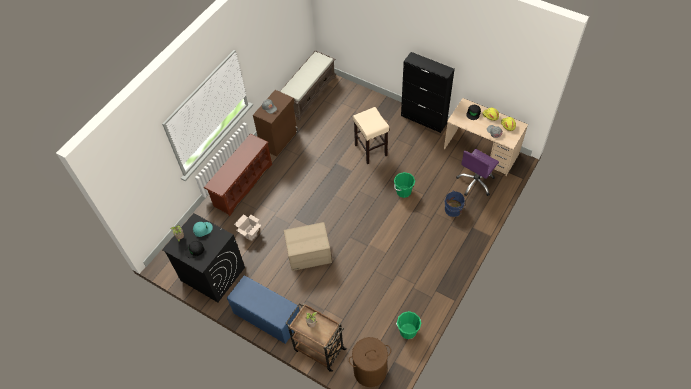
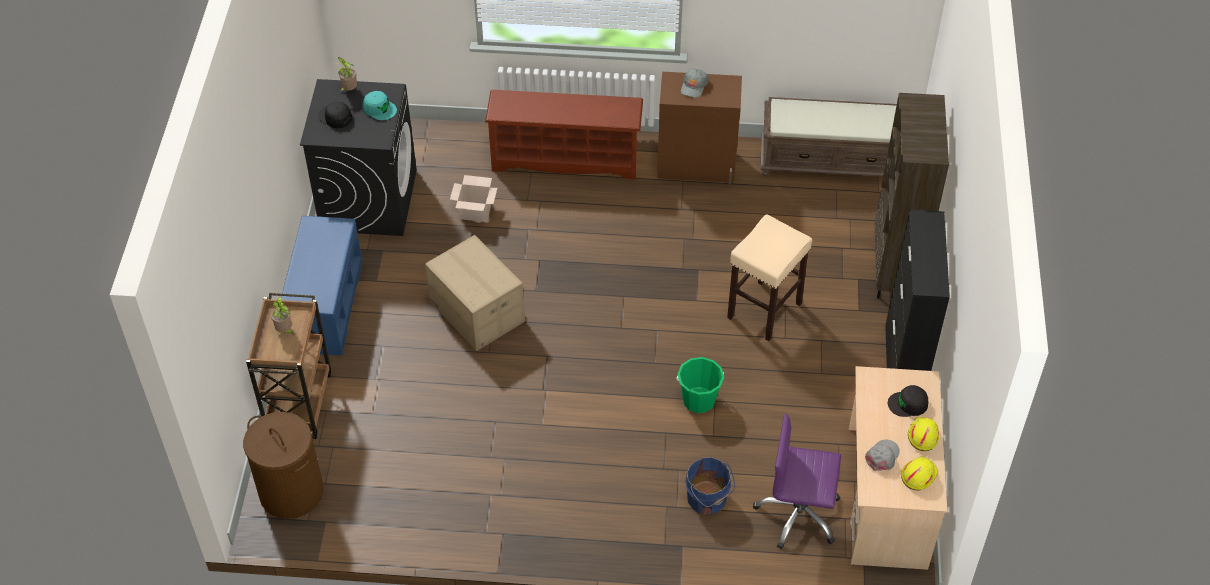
camera: 60 degrees right, 5 degrees down
green bucket [396,311,421,339] -> none
none -> brown bookcase [875,93,949,299]

